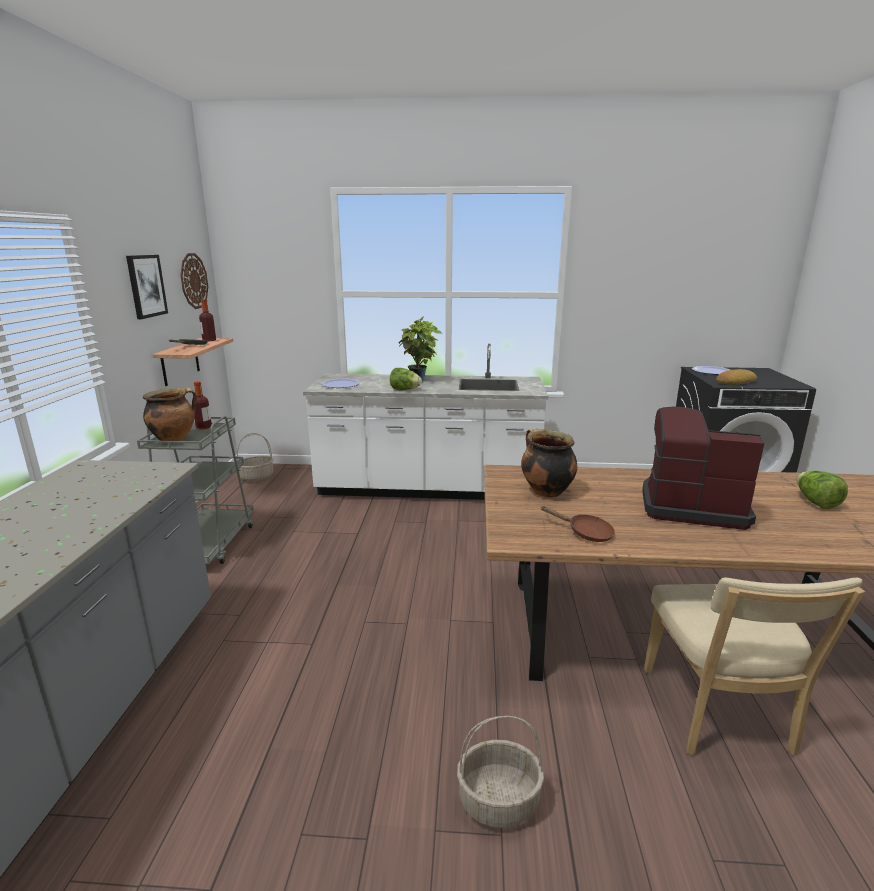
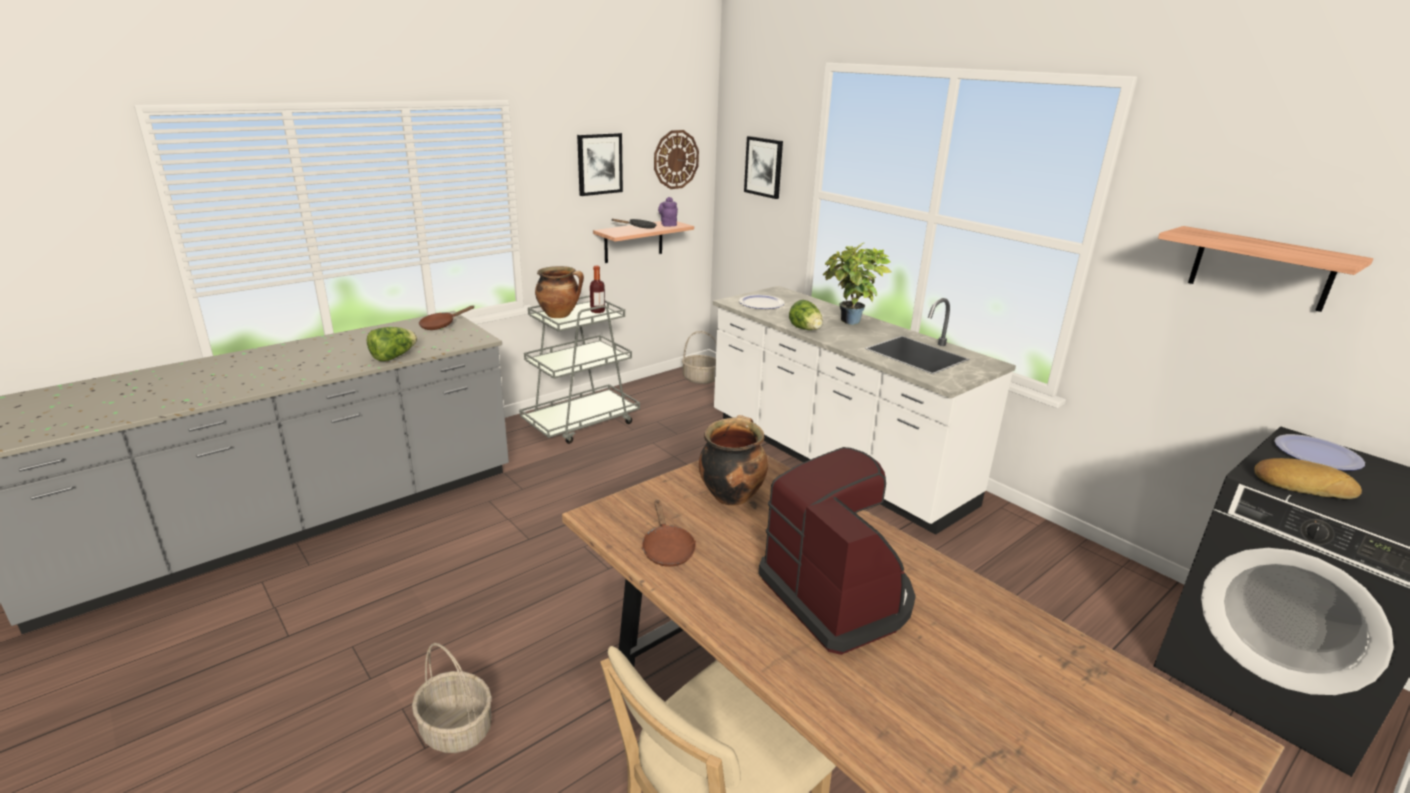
camera: 45 degrees right, 5 degrees up
bottle [199,299,216,341] -> purple teapot [658,197,678,227]
lettuce [797,470,848,509] -> lettuce moved to [367,327,417,361]
none -> brown frying pan [419,305,474,330]
none -> picture [744,136,783,199]
none -> shelf [1158,226,1373,312]

